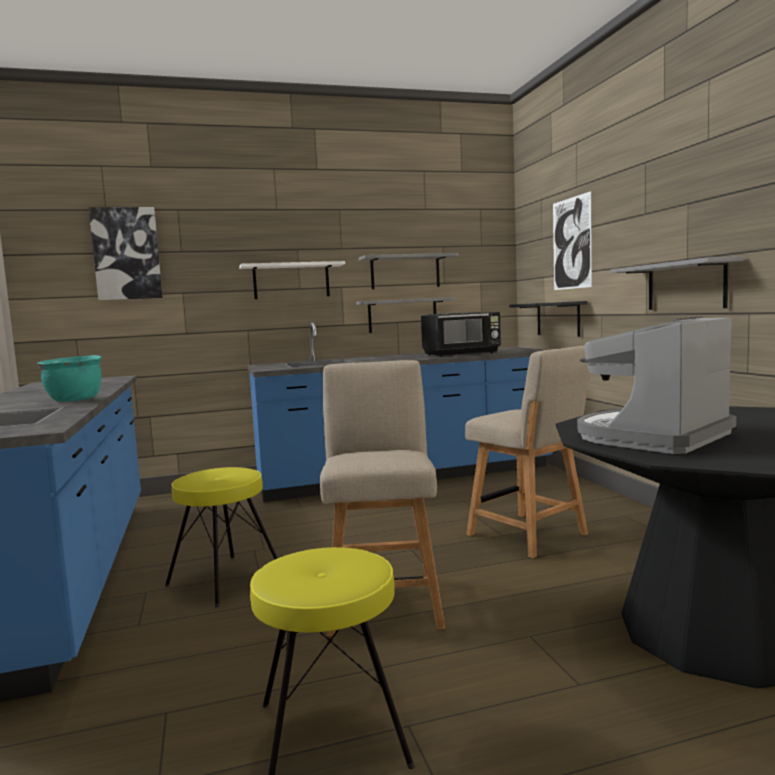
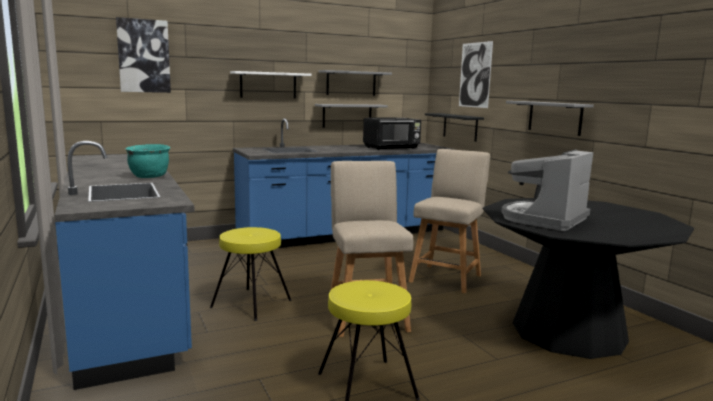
camera: 10 degrees left, 5 degrees up
beige chair [465,346,591,558] -> beige chair turned 105 degrees counterclockwise [409,149,490,293]

